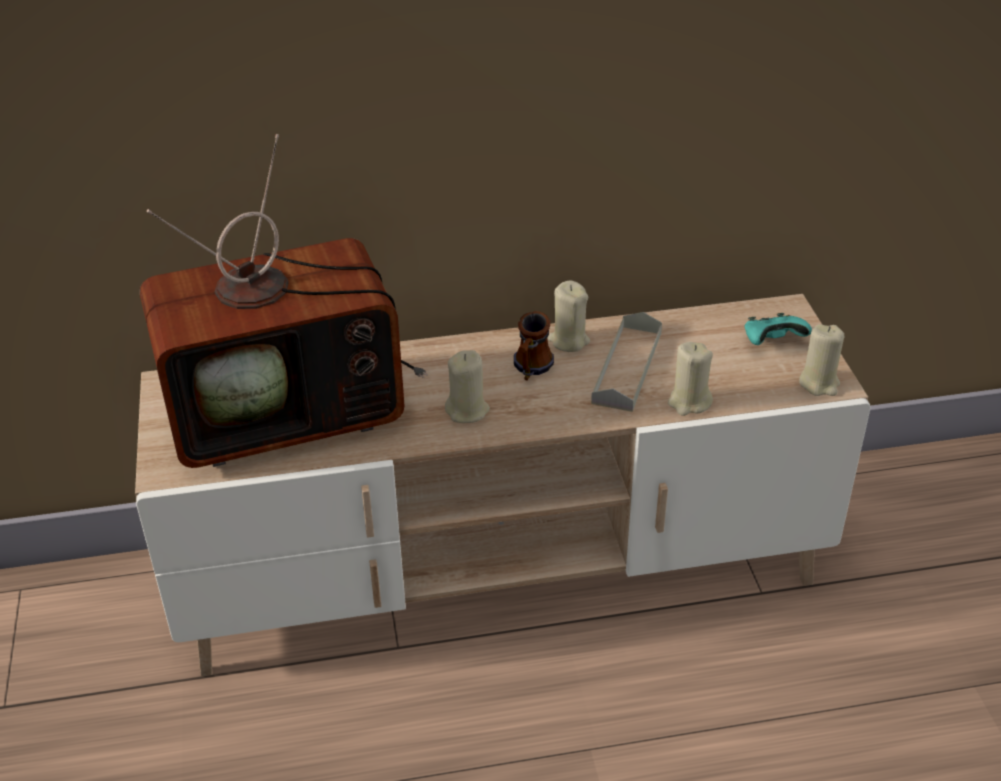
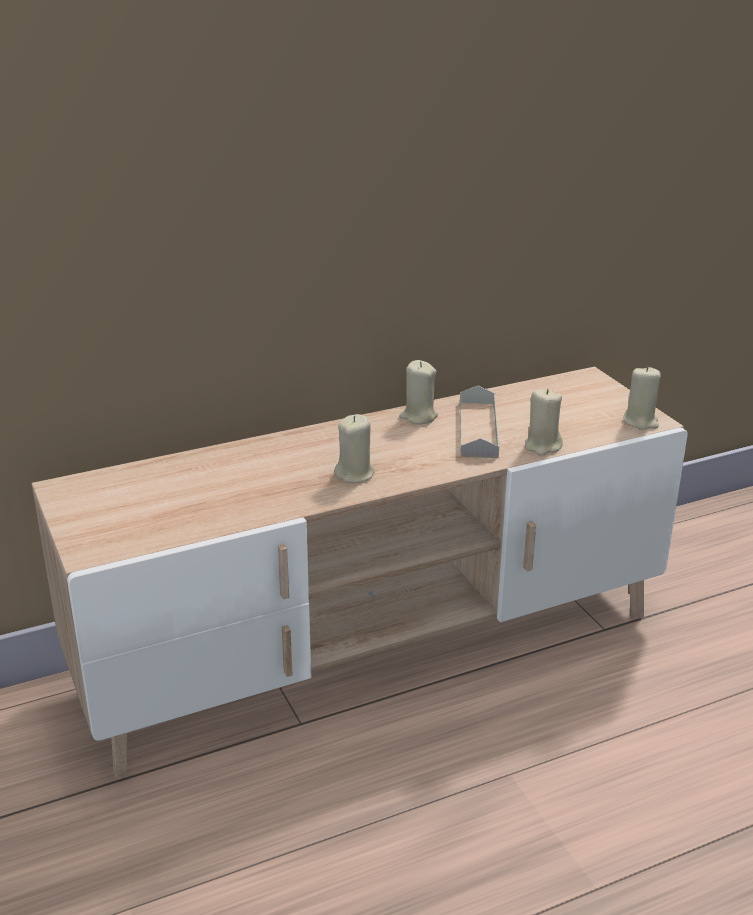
camera: 15 degrees left, 10 degrees down
television [140,134,428,468] -> none
mug [514,311,554,380] -> none
turquoise game controller [744,313,812,345] -> none

